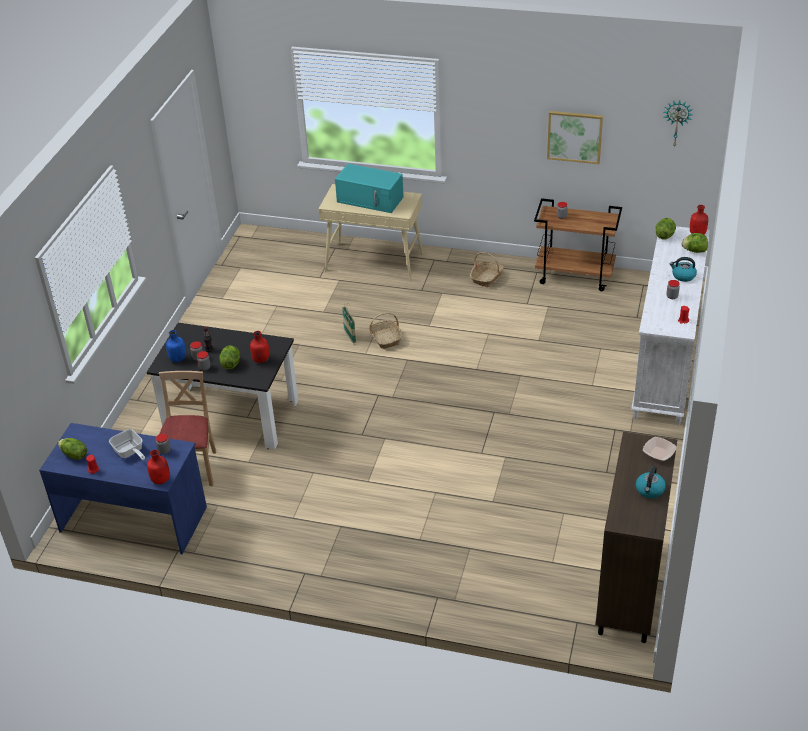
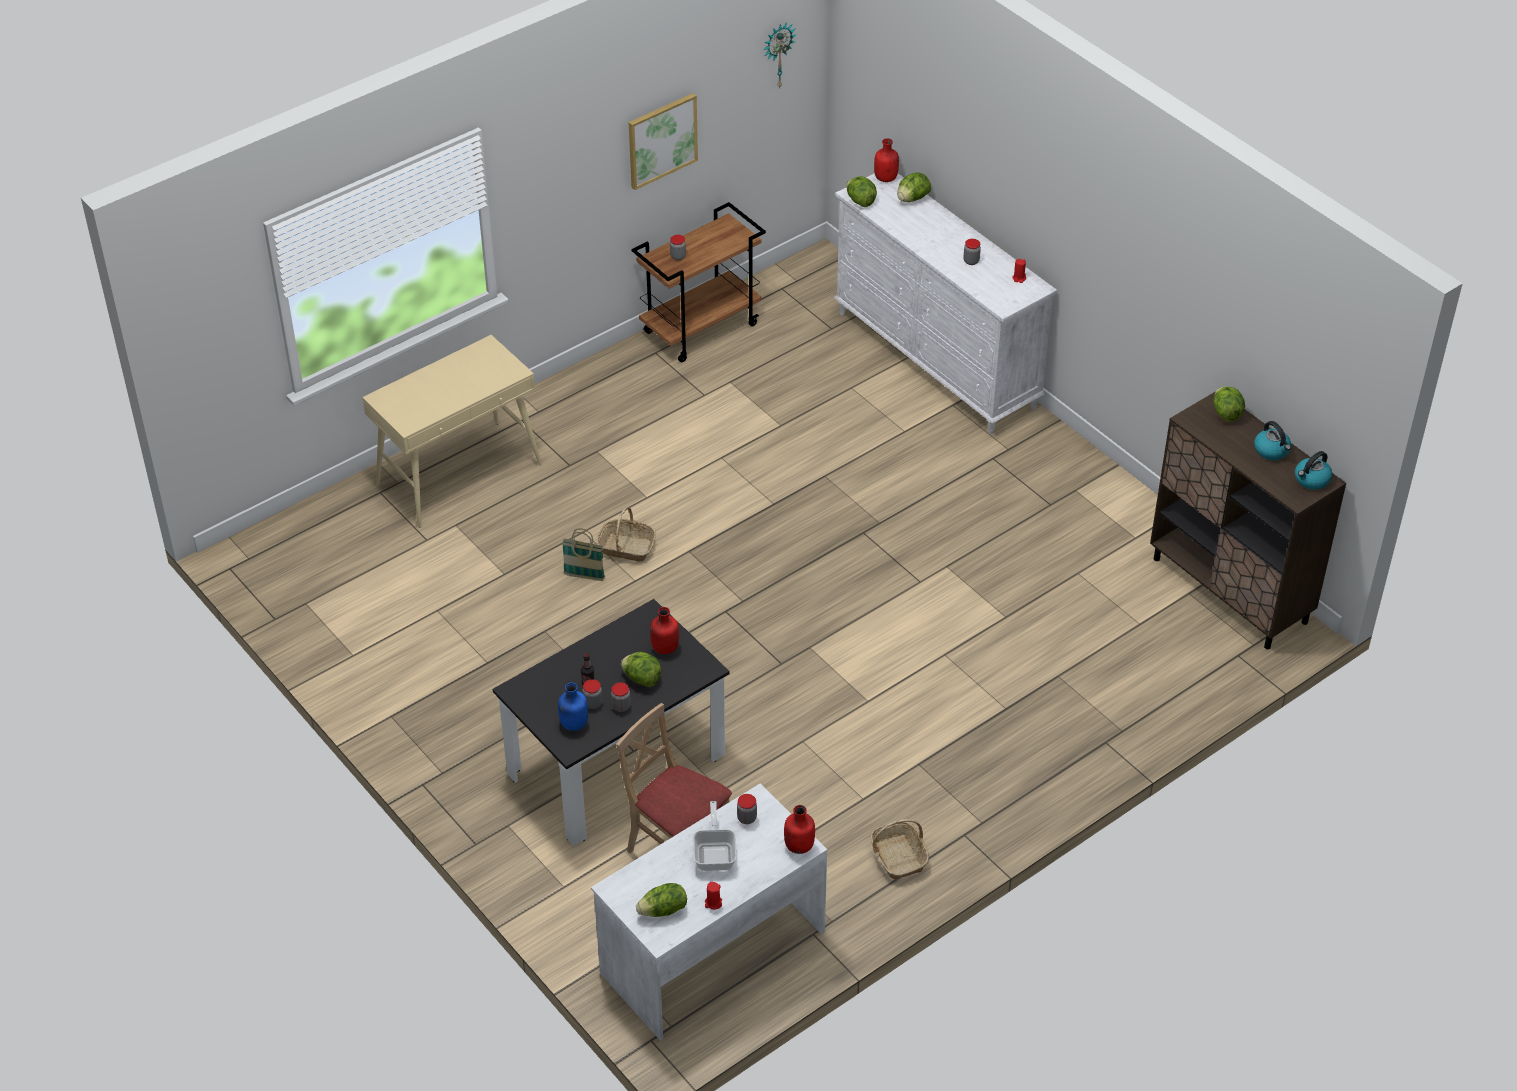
camera: 55 degrees left, 5 degrees up
blue desk [39,423,207,555] -> white desk [591,783,827,1041]
frying pan [109,429,145,460] -> frying pan turned 90 degrees counterclockwise [693,801,737,871]
turquoise microwave [335,164,404,213] -> none
basket [470,252,504,287] -> basket moved to [870,819,929,880]
bowl [643,437,676,461] -> lettuce [1213,387,1245,422]
kettle [670,257,697,282] -> kettle moved to [1295,451,1333,490]

